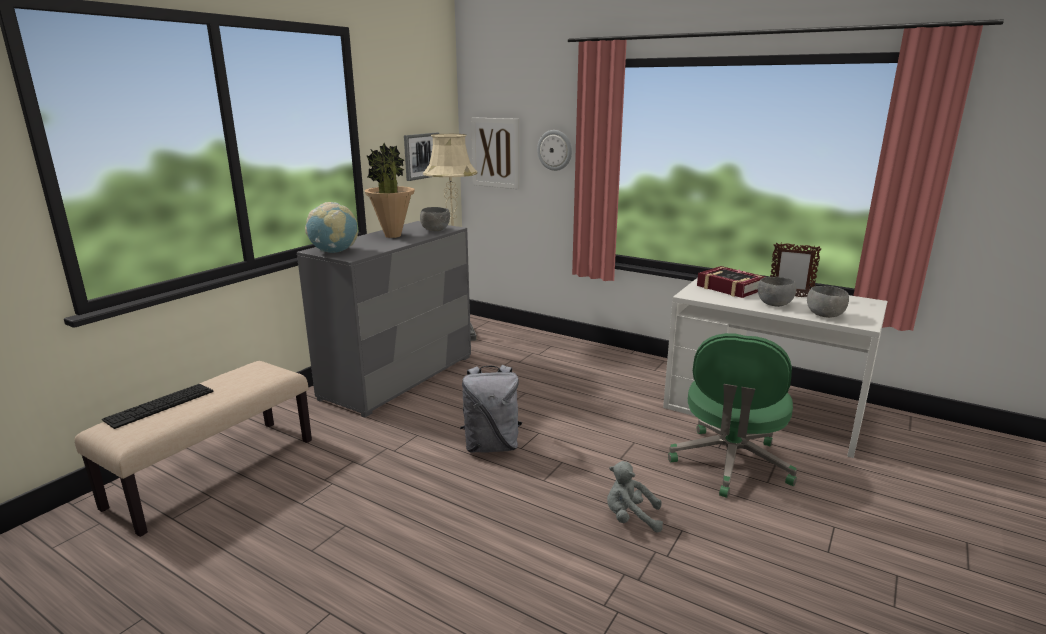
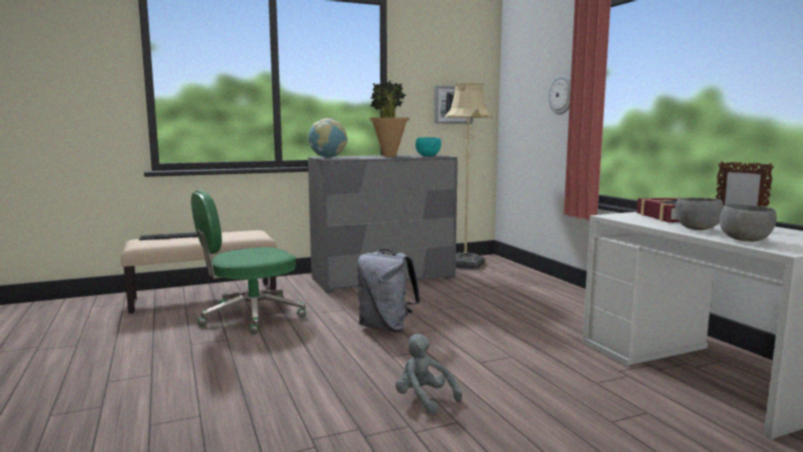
camera: 35 degrees right, 10 degrees down
grey bowl [420,207,450,231] -> turquoise bowl [415,137,441,156]
picture [471,117,519,189] -> none
green office chair [668,333,797,498] -> green office chair moved to [191,190,306,334]

